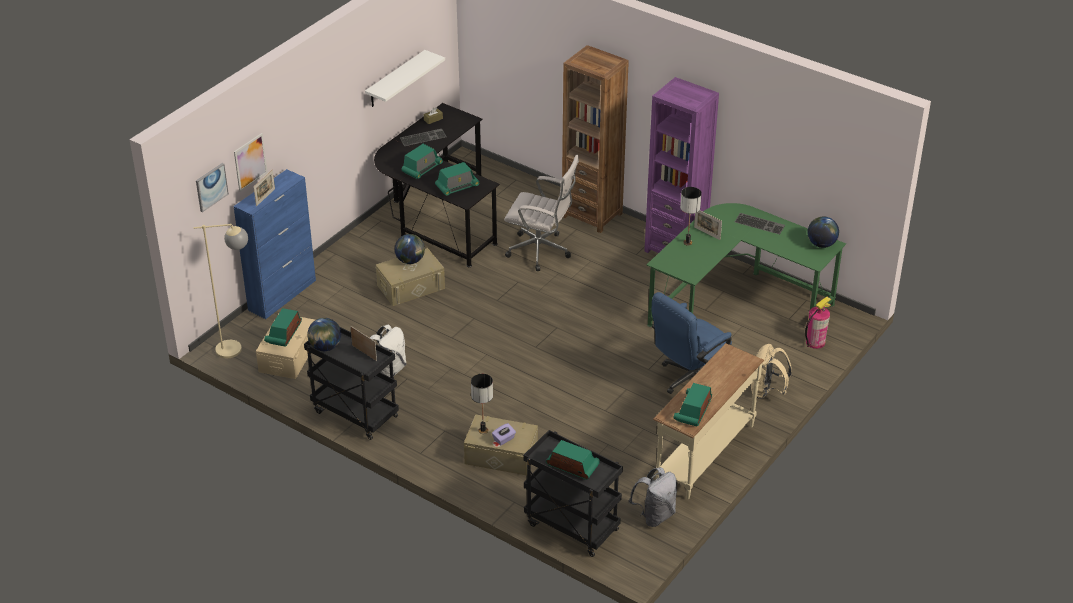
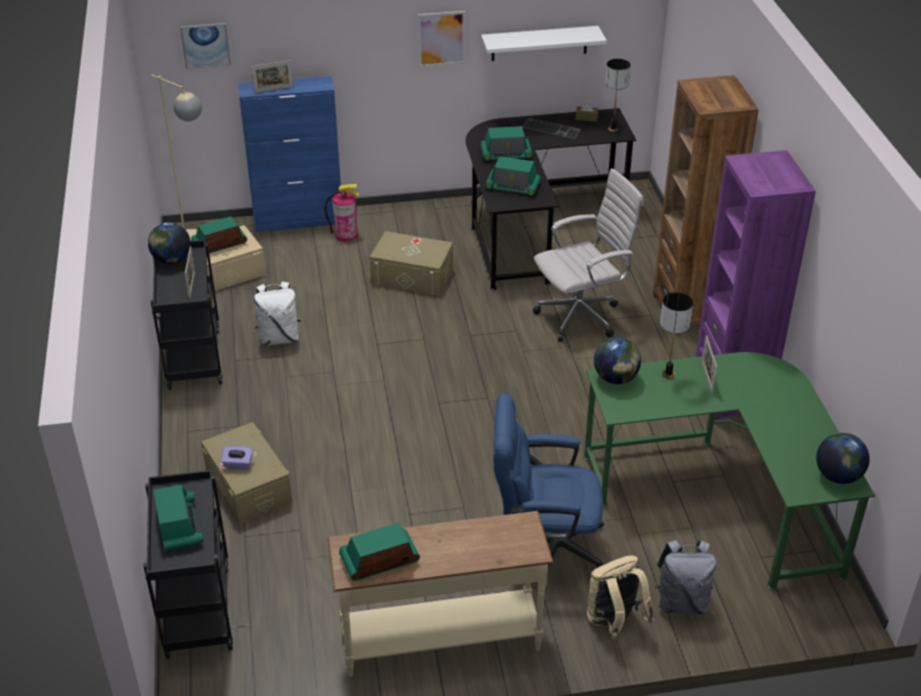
camera: 45 degrees right, 0 degrees up
picture [234,133,268,192] -> picture moved to [418,11,465,67]
globe [395,234,425,264] -> globe moved to [594,337,641,384]
table lamp [471,374,493,434] -> table lamp moved to [605,59,631,132]
white office chair [504,155,579,271] -> white office chair turned 90 degrees counterclockwise [533,168,644,342]
grey backpack [629,467,677,527] -> grey backpack moved to [655,540,716,614]
keyboard [735,213,785,235] -> none
fire extinguisher [805,297,832,349] -> fire extinguisher moved to [325,184,360,242]

